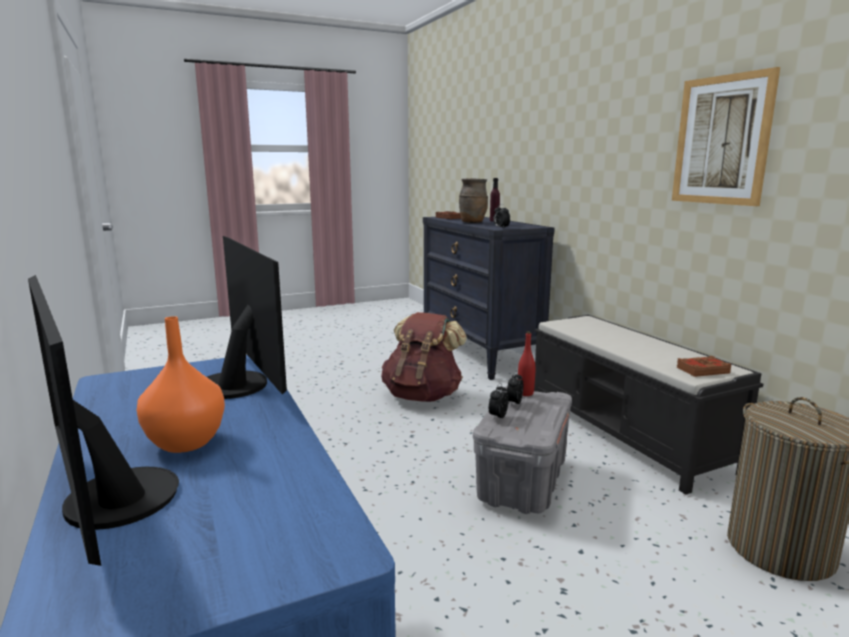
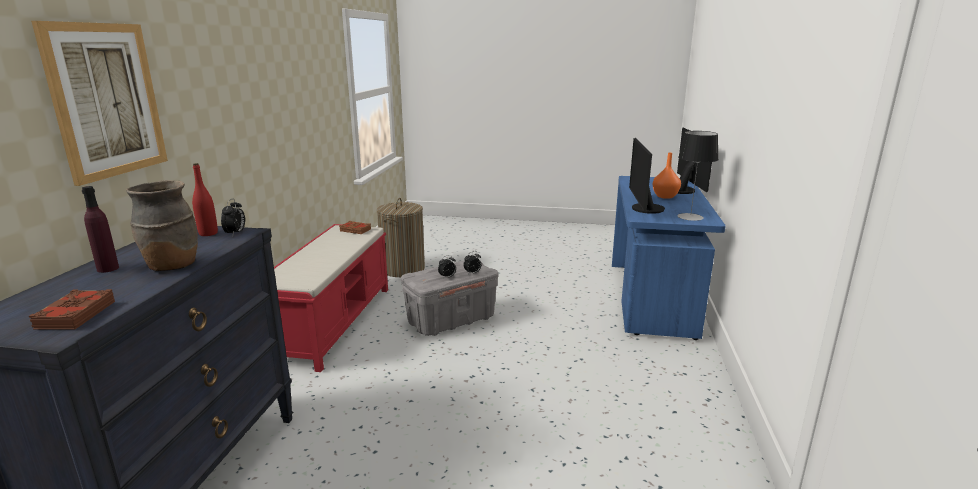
camera: 145 degrees left, 5 degrees up
brown backpack [381,312,467,402] -> none
red bottle [518,331,535,396] -> red bottle moved to [192,163,218,236]
black bench [534,315,763,494] -> red bench [274,224,388,372]
picture [672,67,780,206] -> picture moved to [31,21,168,186]
none -> table lamp [677,131,719,221]

